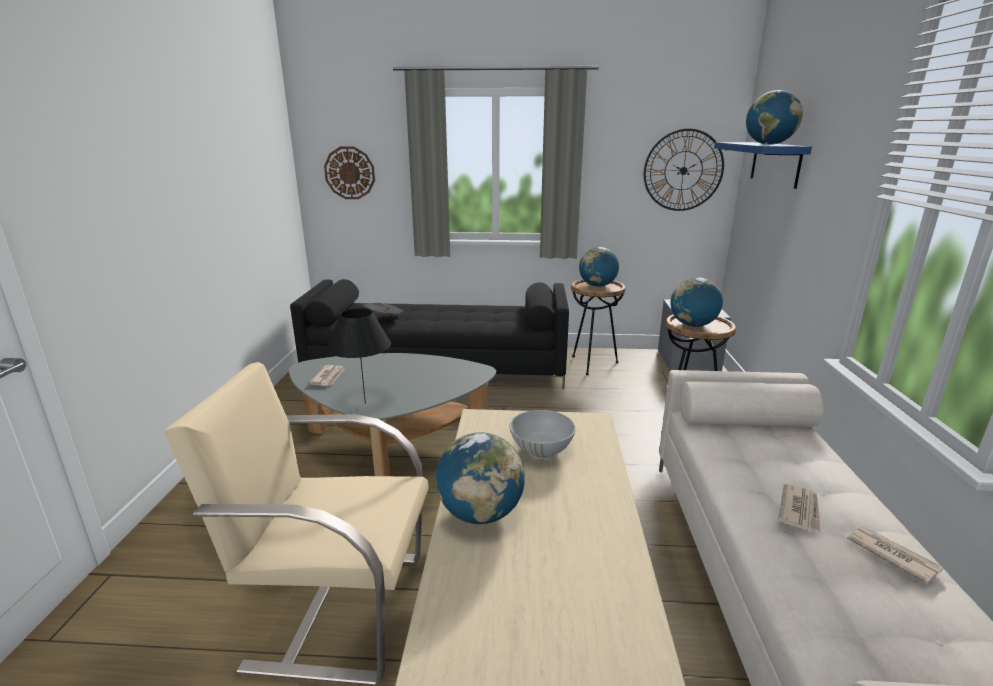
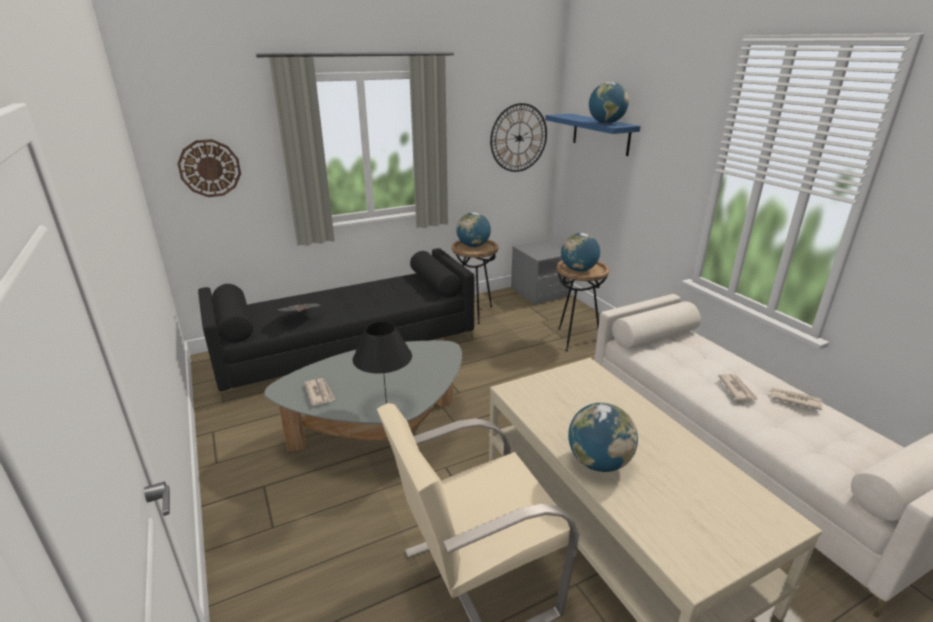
camera: 30 degrees left, 5 degrees up
white bowl [509,410,576,459] -> none

